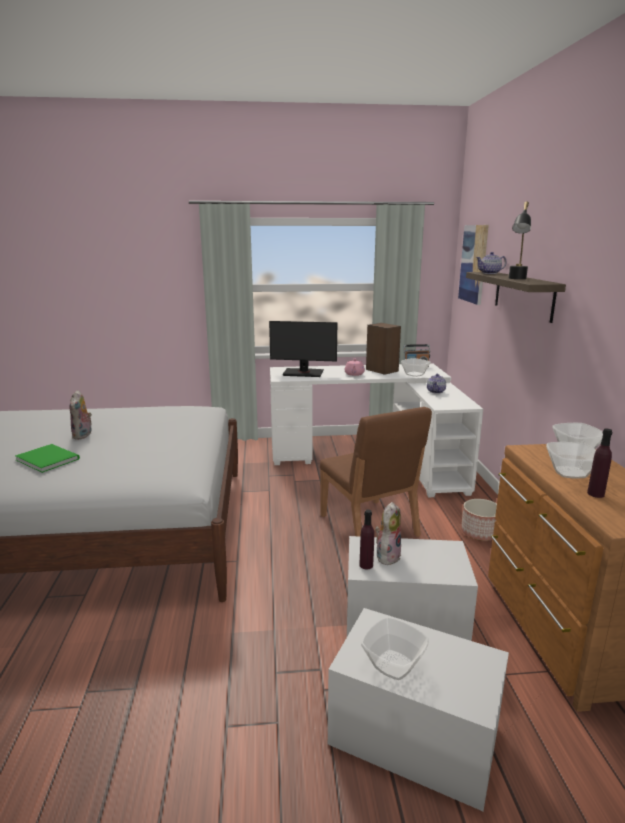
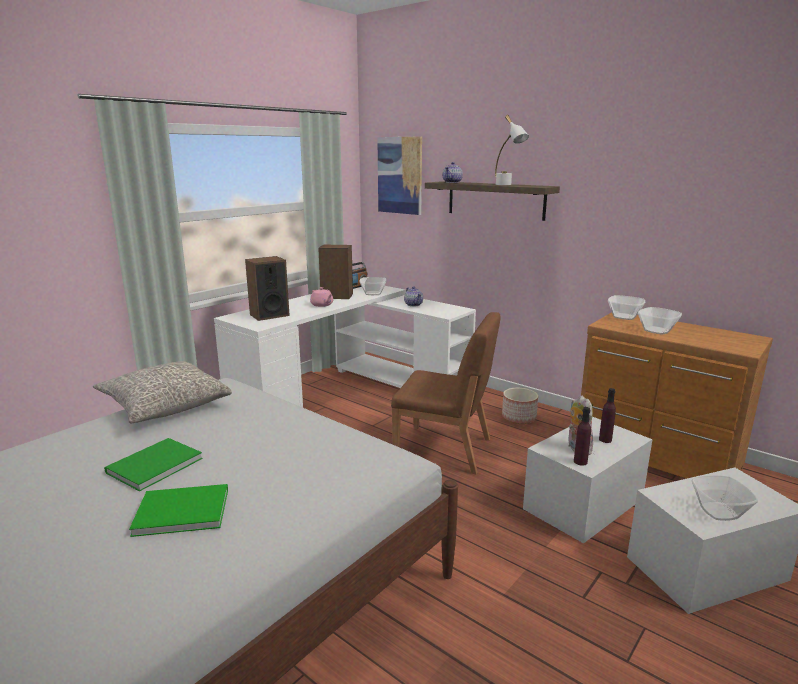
camera: 45 degrees left, 0 degrees up
plush toy [70,390,92,440] -> green book [104,438,203,491]
monitor [269,321,337,377] -> speaker [245,256,290,321]
black table lamp [509,202,531,279] -> white table lamp [495,115,529,185]
purple bottle [587,428,612,498] -> purple bottle moved to [599,388,616,443]
none -> grey pillow [93,361,232,424]

